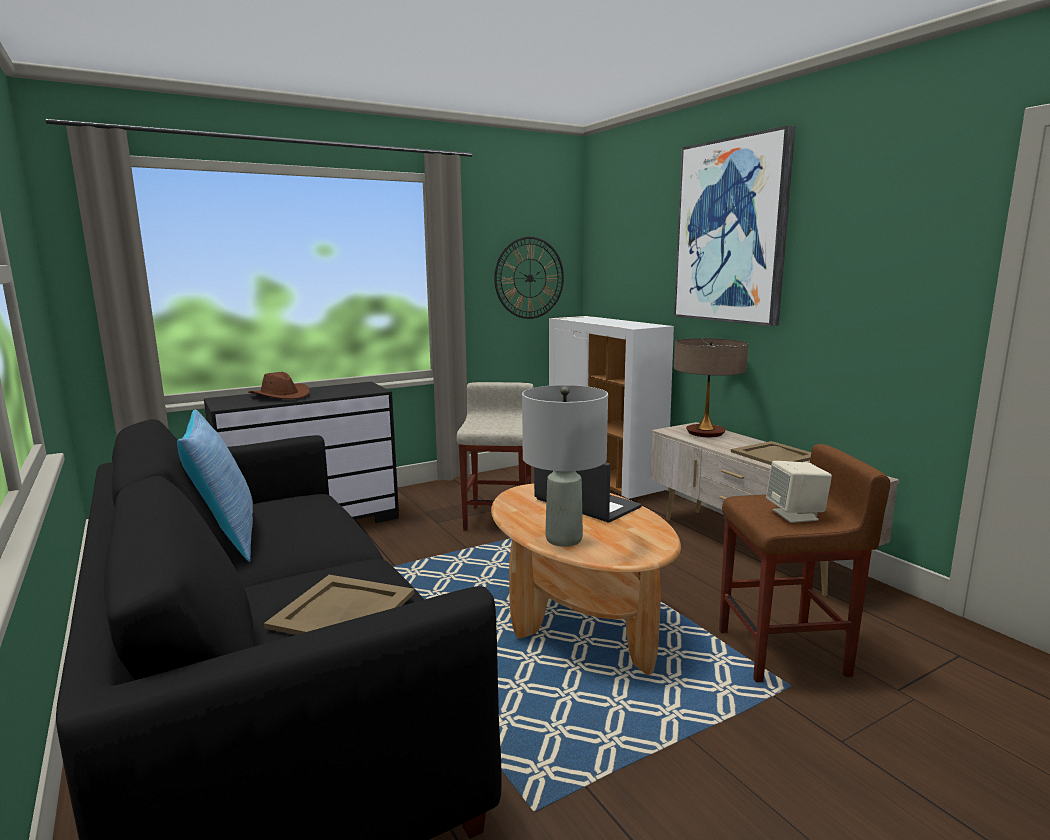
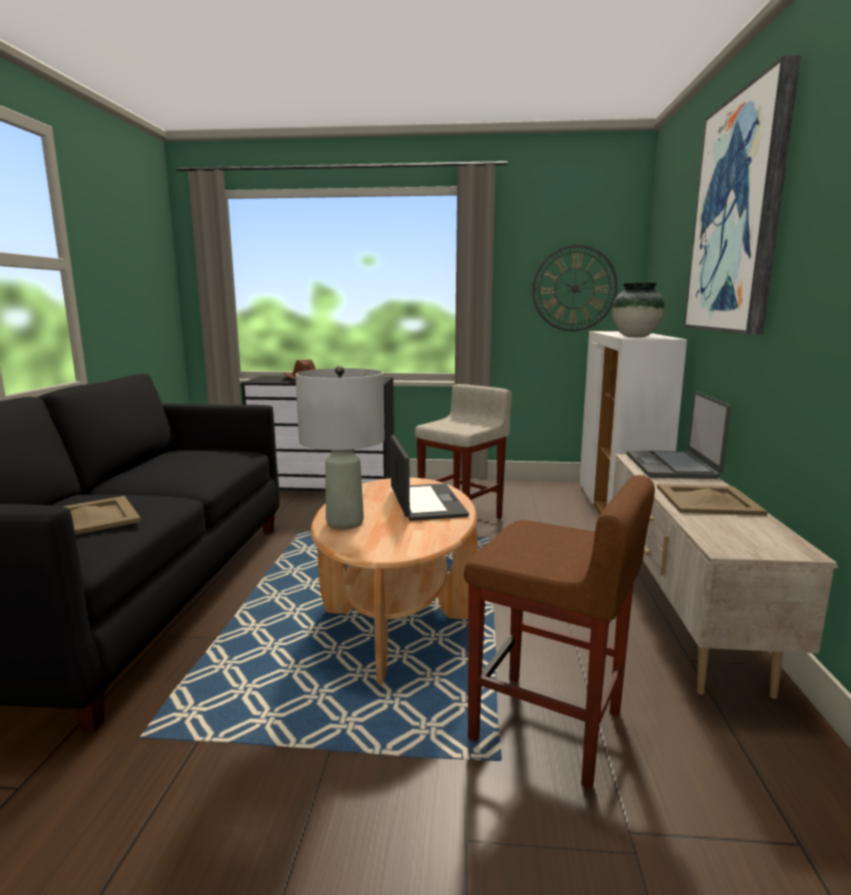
camera: 35 degrees right, 0 degrees up
pillow [177,410,253,562] -> none
table lamp [674,338,748,437] -> laptop [627,391,731,479]
beige speaker [766,461,832,523] -> none
none -> vase [612,283,664,337]

